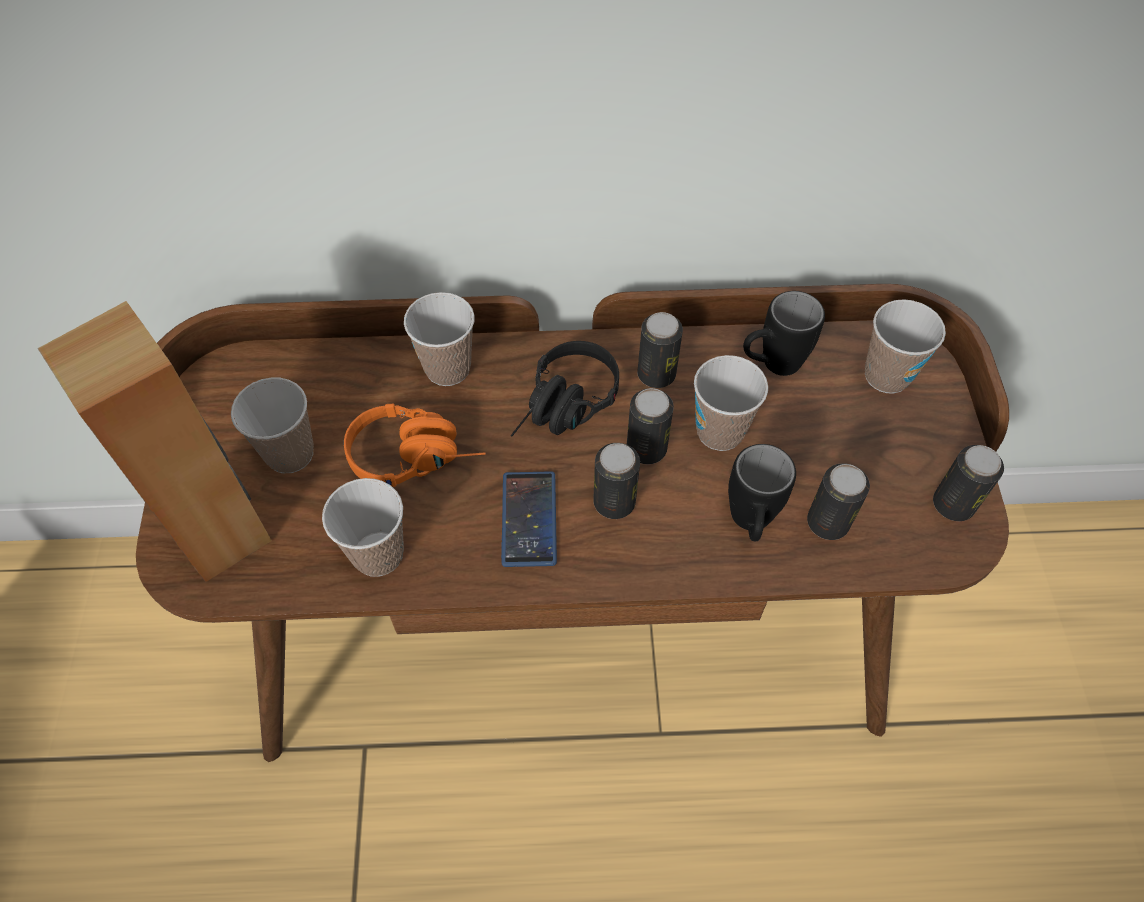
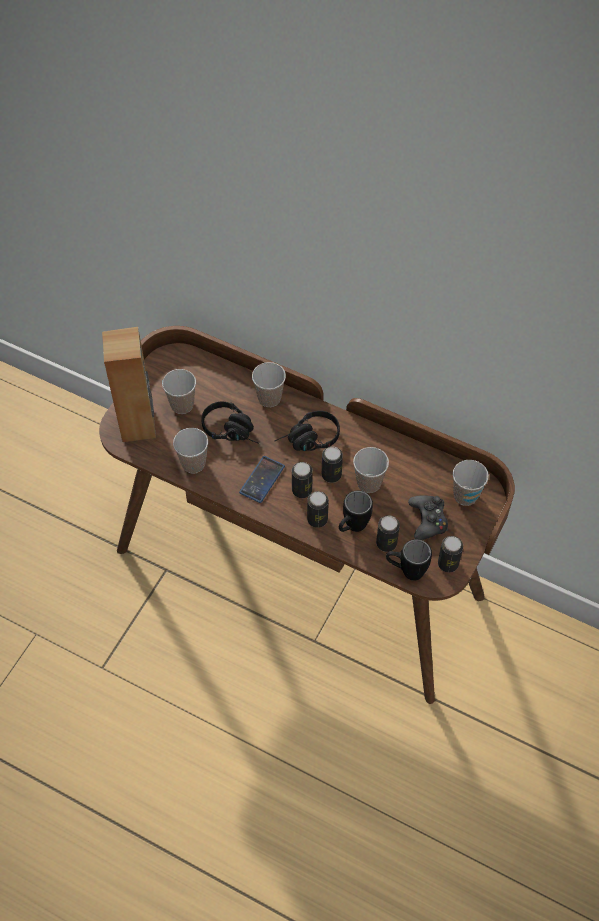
camera: 30 degrees right, 0 degrees up
orange headphones [344,403,486,487] -> black headphones [201,402,259,444]
can [637,312,683,388] -> can moved to [307,491,329,528]
black mug [743,291,825,376] -> black mug moved to [386,539,432,581]
none -> black game controller [408,495,448,540]

